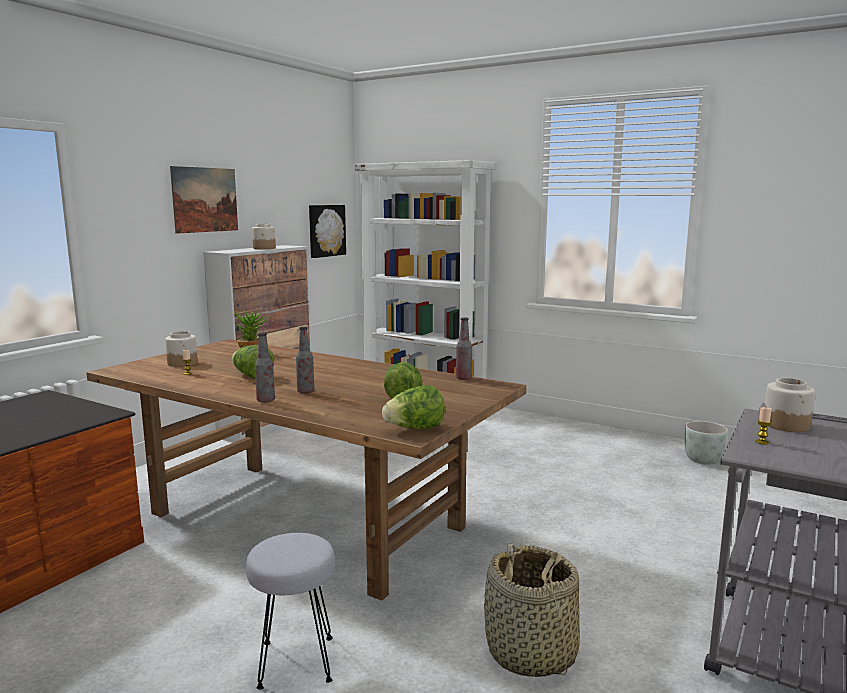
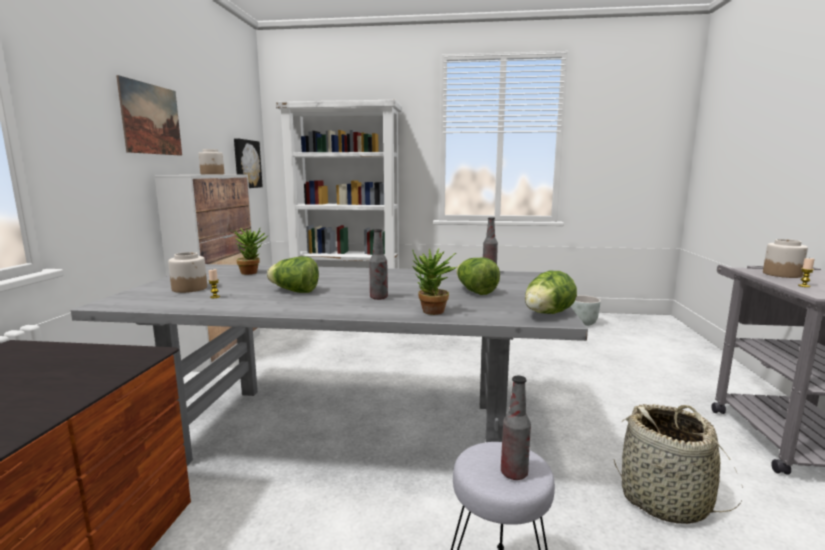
camera: 25 degrees left, 0 degrees up
brown dining table [86,339,527,601] -> grey dining table [71,264,588,466]
bottle [255,332,275,403] -> bottle moved to [501,376,531,480]
none -> potted plant [412,248,457,315]

